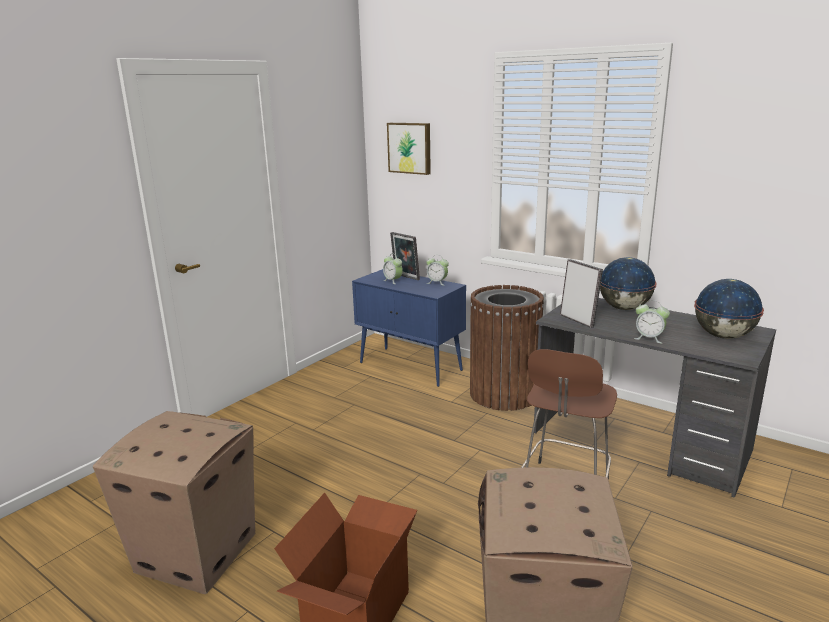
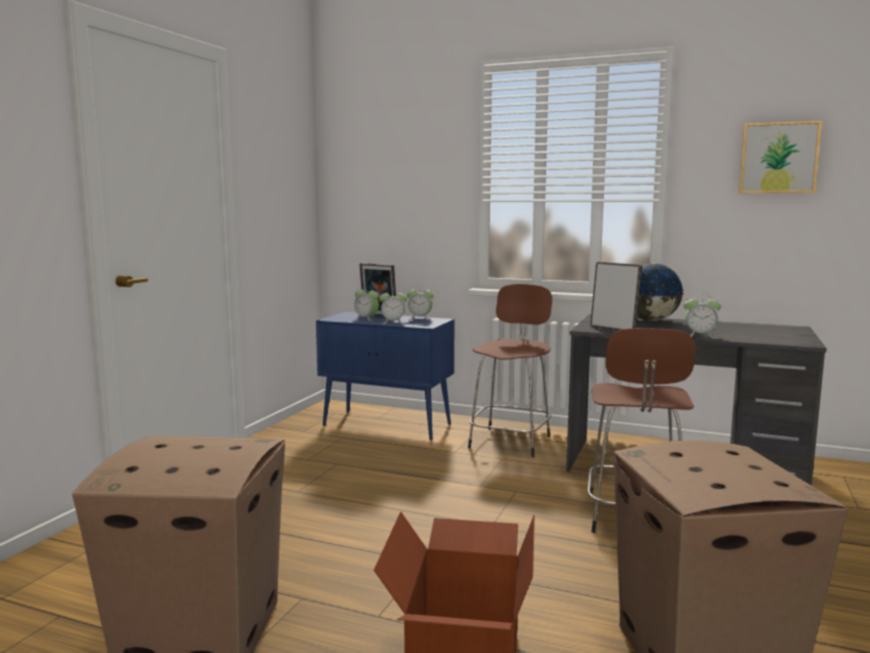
camera: 15 degrees left, 10 degrees down
picture [387,123,431,175] -> picture moved to [739,121,822,193]
brown trash can [470,285,544,411] -> brown stool [468,284,552,457]
globe [694,279,764,339] -> none
none -> alarm clock [379,288,407,324]

